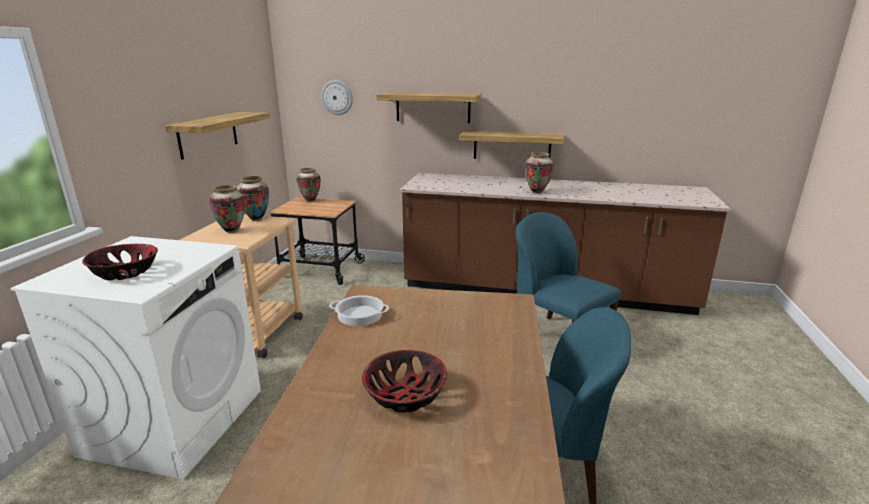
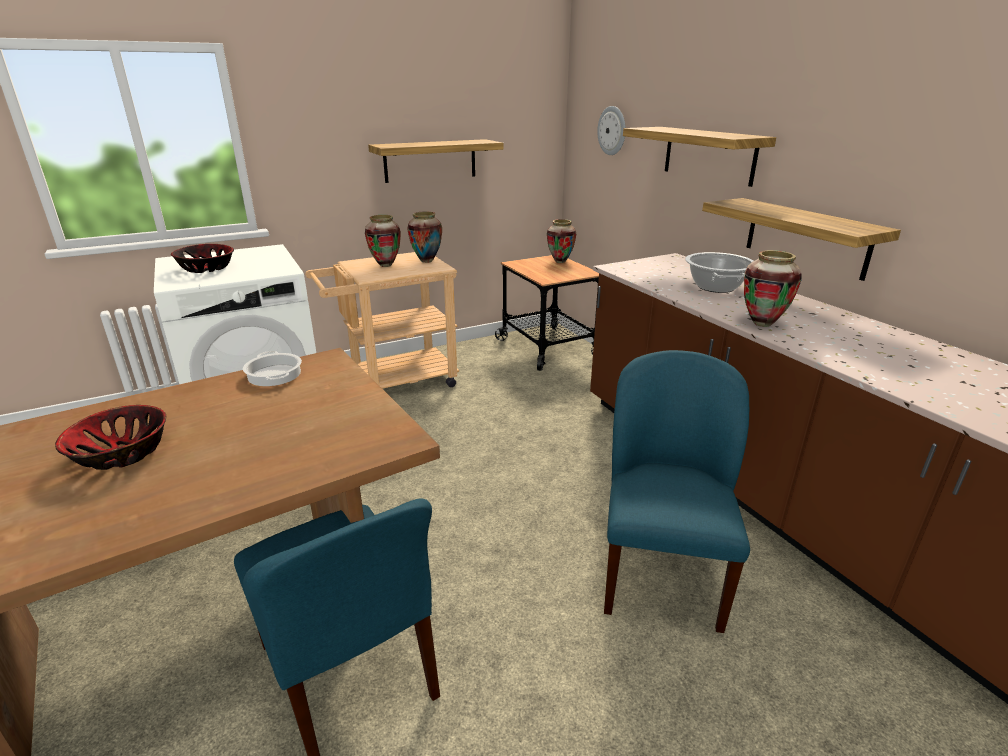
camera: 50 degrees right, 5 degrees up
none -> cooking pot [685,252,753,293]

